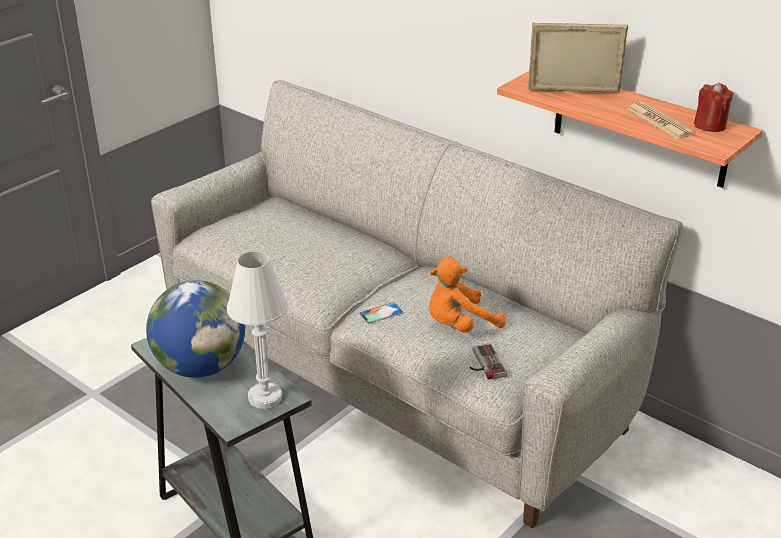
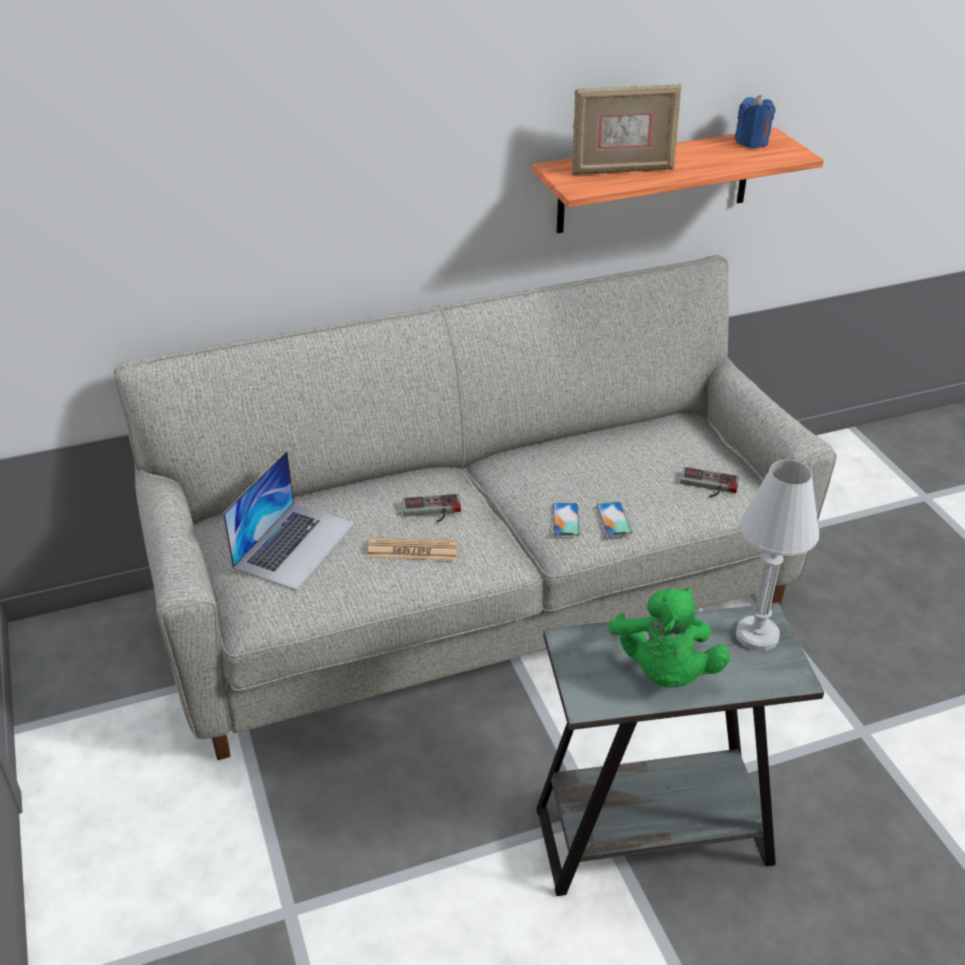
camera: 60 degrees left, 5 degrees up
globe [146,280,245,378] -> green plush toy [609,587,730,687]
orange plush toy [429,257,505,333] -> none
picture frame [528,22,628,93] -> picture frame turned 135 degrees counterclockwise [572,84,681,176]
newspaper [627,102,696,139] -> newspaper moved to [368,537,458,561]
red candle [694,83,734,132] -> blue candle [734,95,776,148]
none -> laptop [223,450,355,591]
none -> game controller [402,494,461,523]
none -> phone [596,502,632,536]

